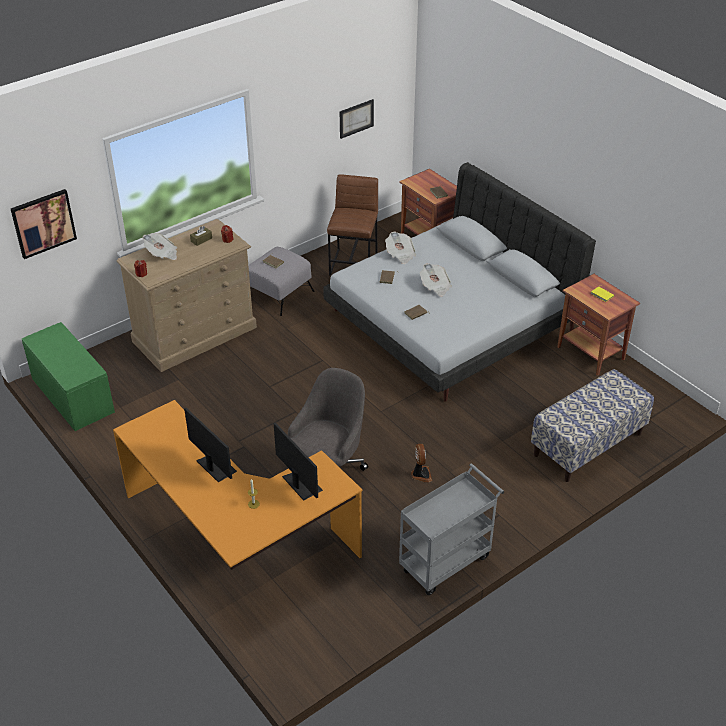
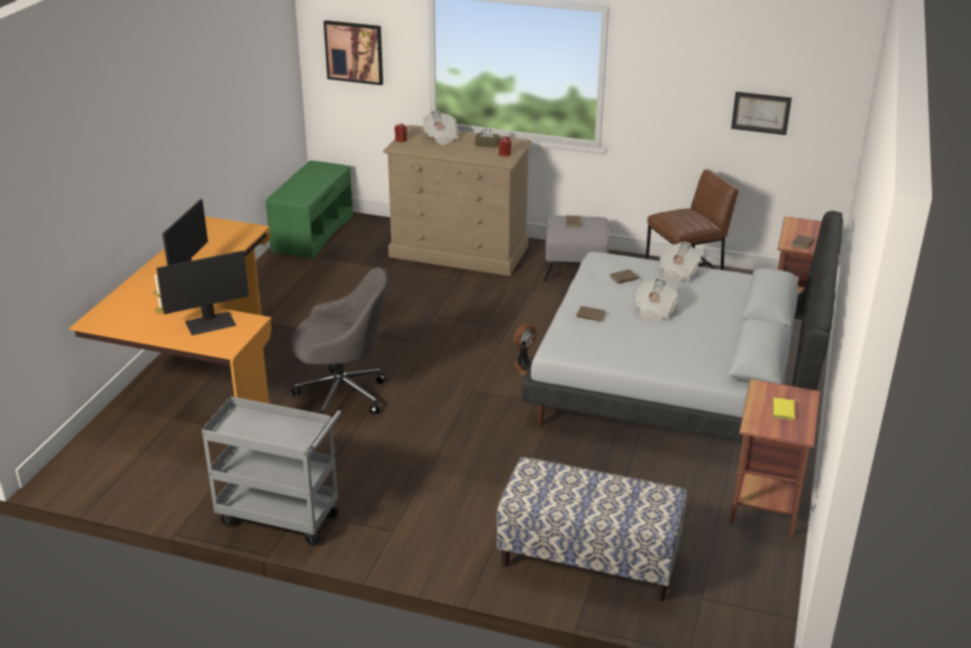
camera: 55 degrees right, 10 degrees down
monitor [274,423,323,501] -> monitor turned 45 degrees clockwise [157,251,249,336]
fan [411,444,432,483] -> fan moved to [514,324,536,375]

